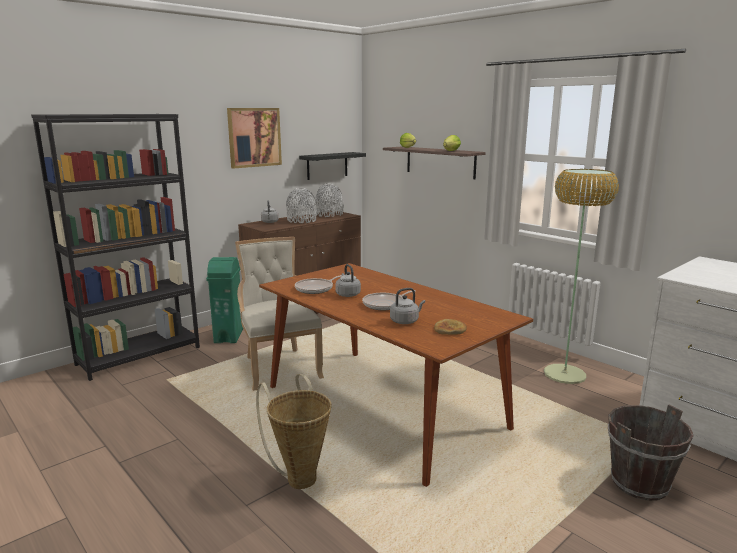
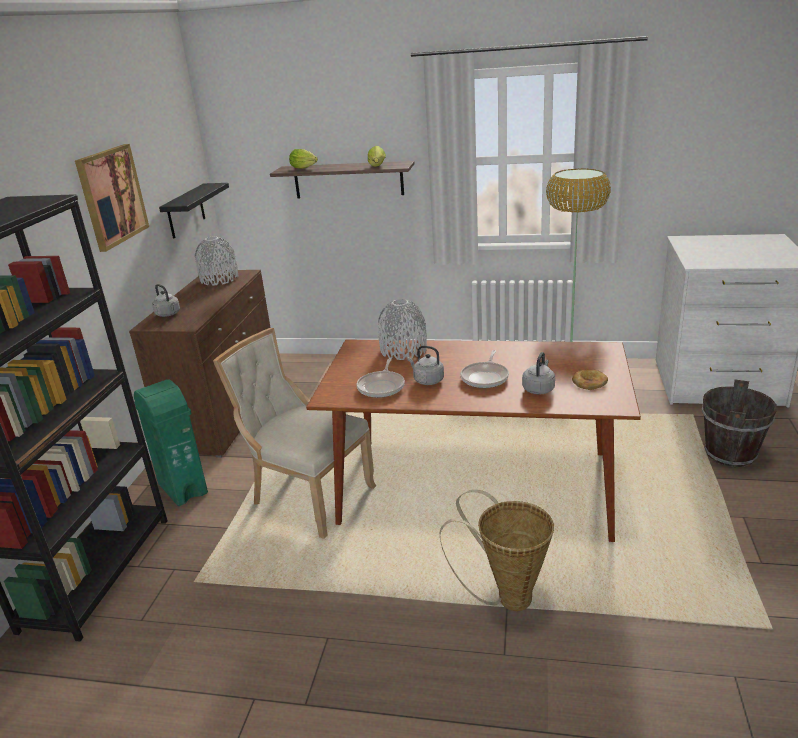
camera: 35 degrees left, 10 degrees up
grey vase [286,188,317,223] -> grey vase moved to [378,299,427,360]

